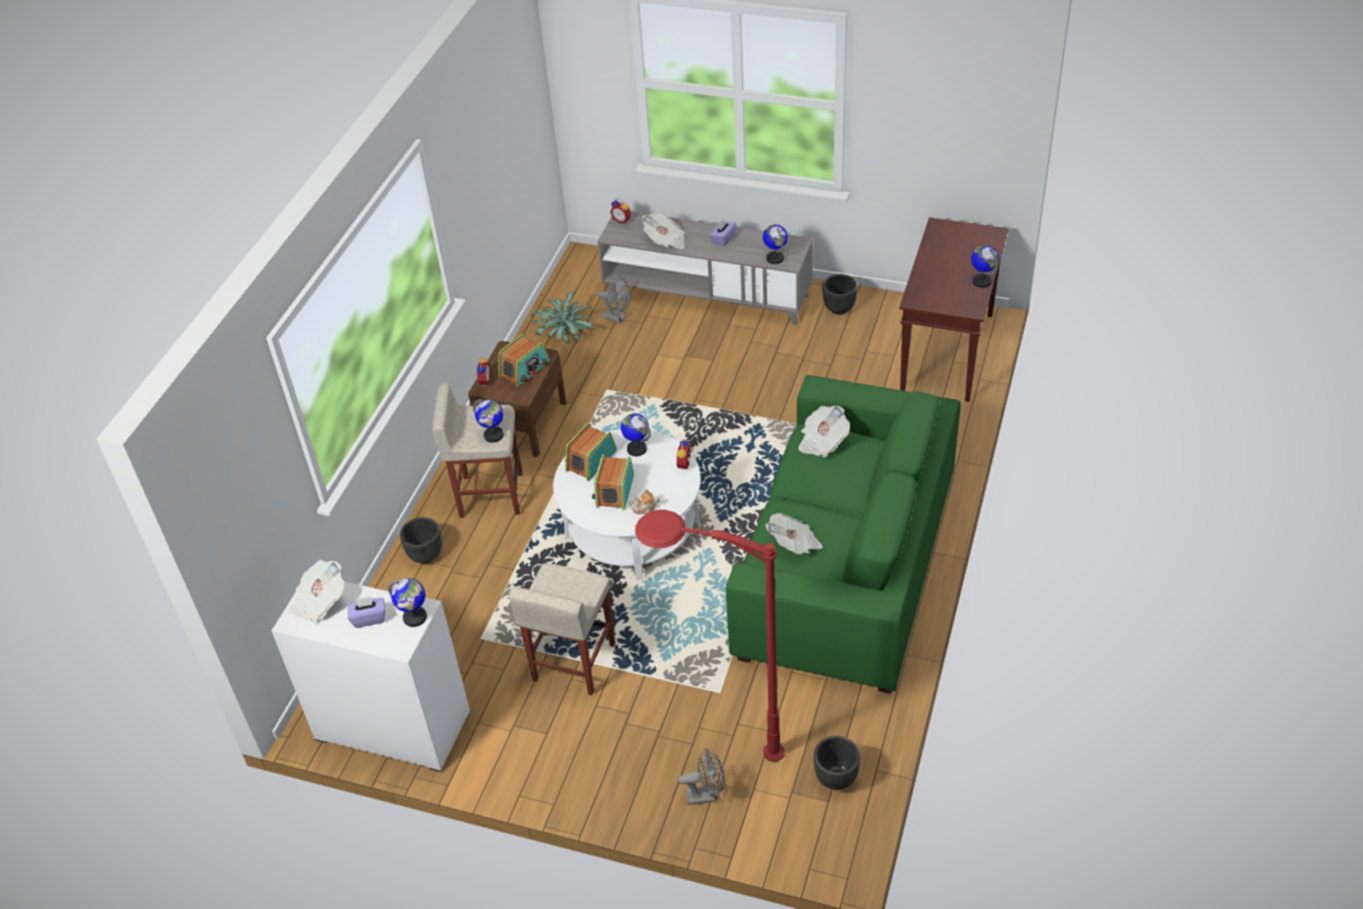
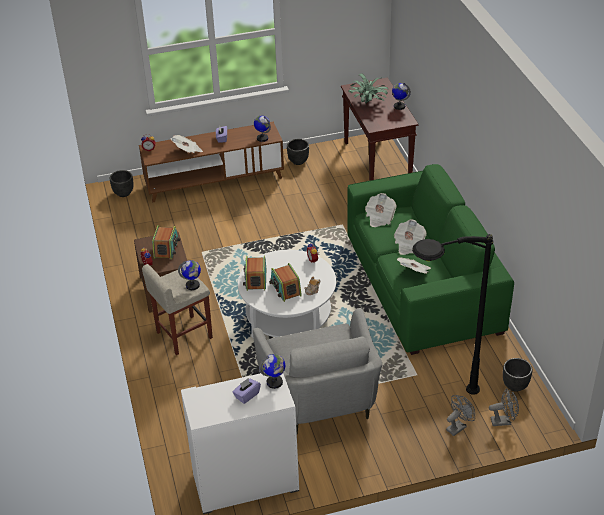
camera: 35 degrees left, 5 degrees down
newspaper [289,560,344,623] -> newspaper moved to [394,219,427,255]
black planter [400,517,442,564] -> black planter moved to [110,170,133,197]
beige stool [509,563,615,695] -> grey armchair [253,308,382,434]
potted plant [532,291,593,344] -> potted plant moved to [348,73,389,103]
grey tv stand [597,212,813,325] -> brown tv stand [139,122,284,203]
grey fan [598,278,631,323] -> grey fan moved to [489,388,519,426]
globe [621,413,651,456] -> none
red floor lamp [635,510,785,762] -> black floor lamp [412,234,493,395]

